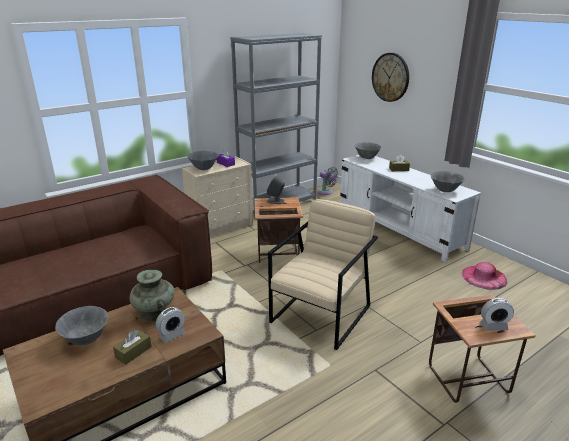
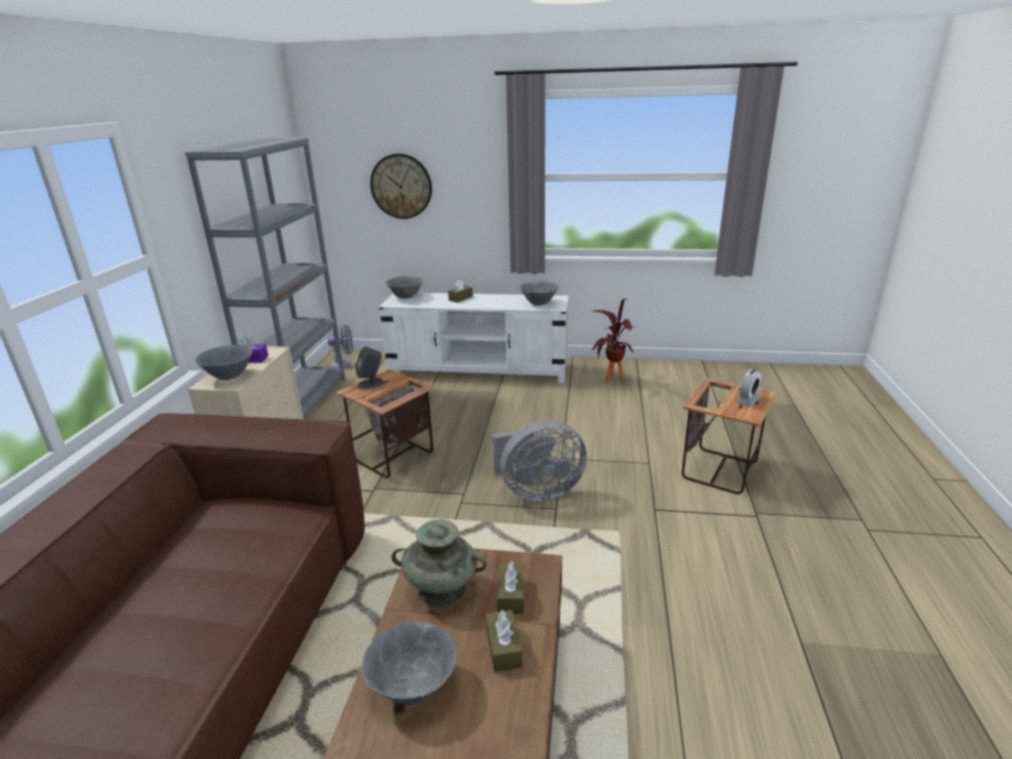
camera: 45 degrees left, 0 degrees up
alarm clock [156,307,185,343] -> brown tissue box [497,561,524,614]
beige armchair [268,199,378,350] -> grey fan [492,420,587,501]
pink hat [462,262,507,290] -> potted plant [591,299,633,383]

